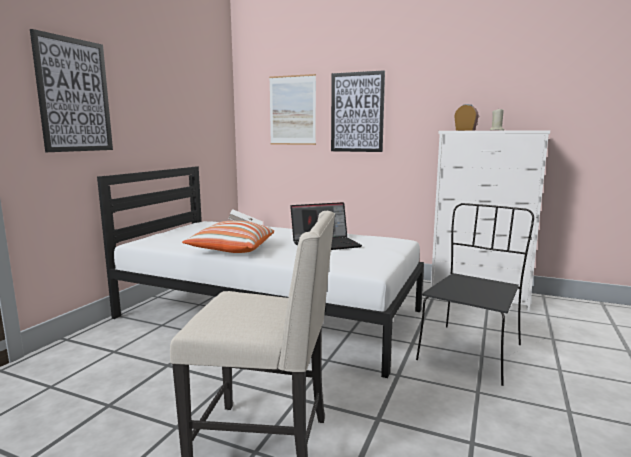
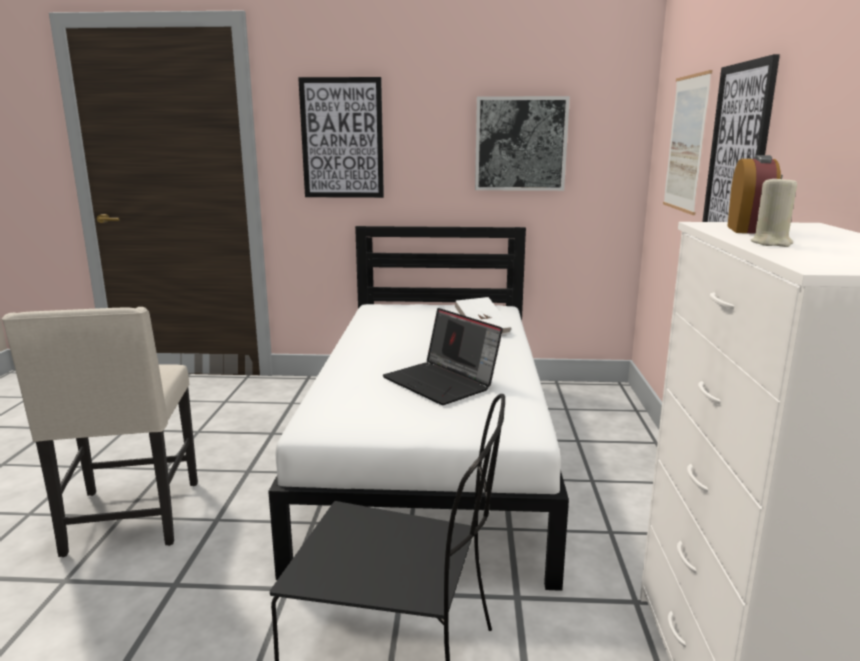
camera: 70 degrees right, 5 degrees up
pillow [182,221,274,253] -> none
none -> picture [475,96,570,191]

